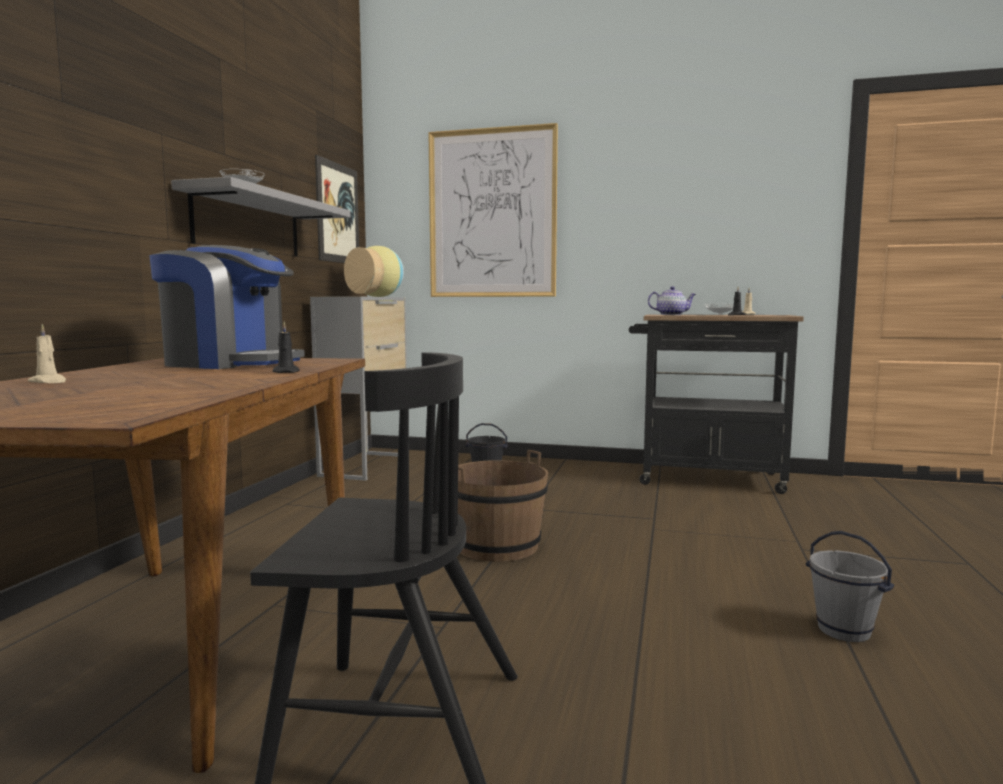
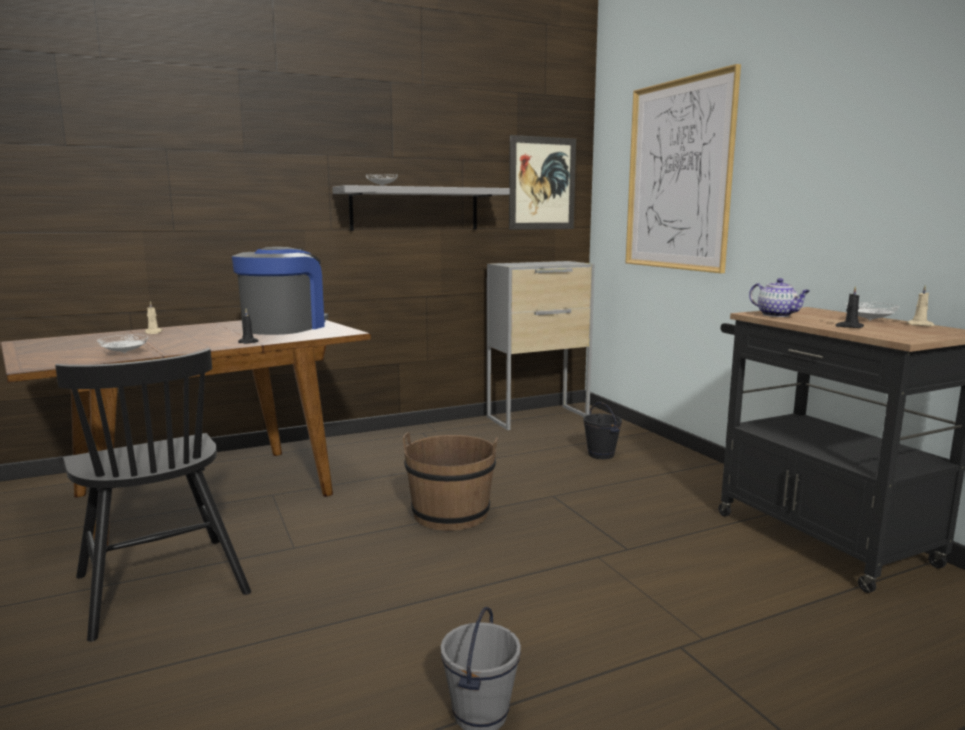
camera: 50 degrees right, 5 degrees up
coffee machine [149,245,305,369] -> coffee machine turned 135 degrees counterclockwise [232,247,328,335]
vase [344,246,404,297] -> none
none -> white plate [97,335,148,354]

